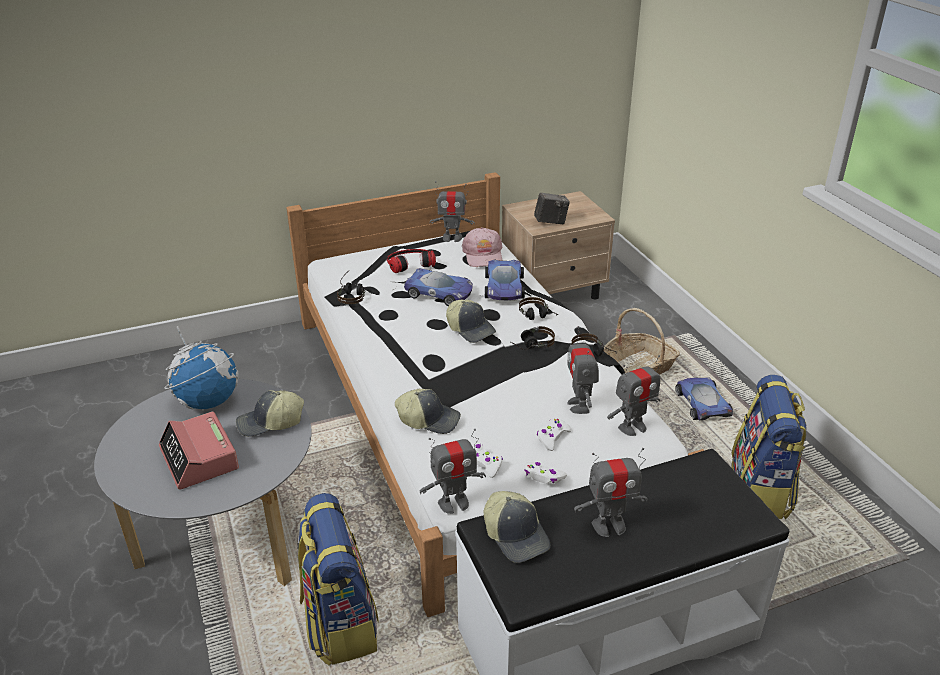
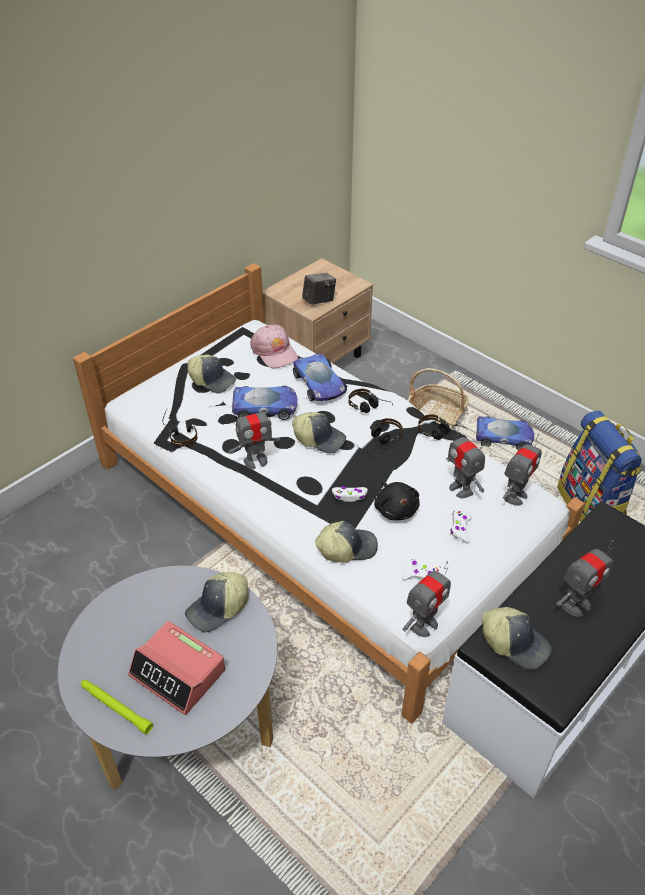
camera: 25 degrees left, 10 degrees up
globe [164,326,239,410] -> none
backpack [298,493,379,665] -> none
headphones [387,249,436,273] -> cap [188,355,236,393]
toy robot [430,181,475,242] -> toy robot moved to [228,404,280,469]
white game controller [524,462,567,484] -> white game controller moved to [332,486,368,502]
toy car [675,378,733,420] -> toy car turned 135 degrees clockwise [476,416,534,450]
none -> green flashlight [81,680,153,734]
none -> black plush toy [374,480,420,520]

